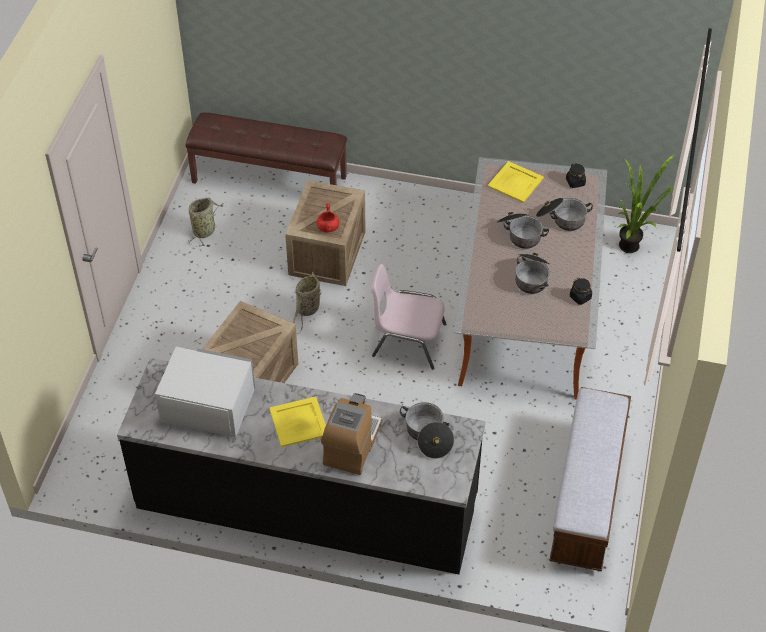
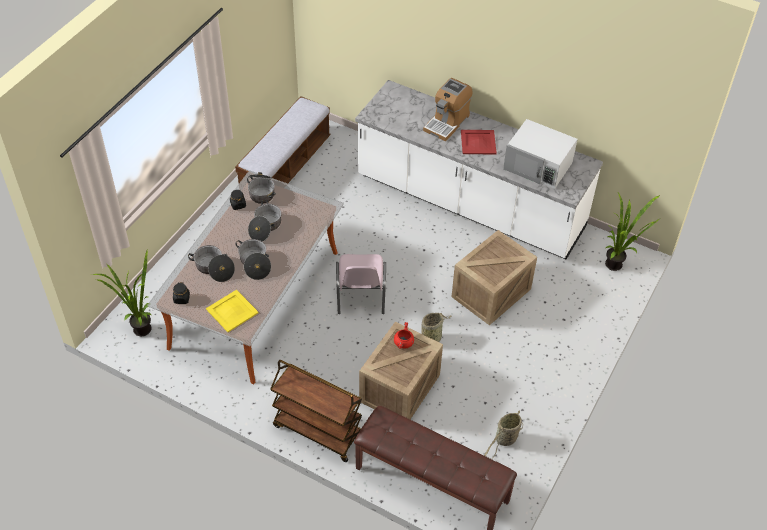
camera: 165 degrees left, 0 degrees up
black counter [117,358,486,574] -> white counter [355,80,603,259]
yellow tray [269,396,326,447] -> red tray [461,130,497,154]
pink chair [371,264,446,370] -> pink chair turned 60 degrees clockwise [336,254,386,314]
cooking pot [400,402,454,459] -> cooking pot moved to [247,172,276,204]
none -> brown cart [270,360,362,462]
none -> potted plant [605,193,660,271]

